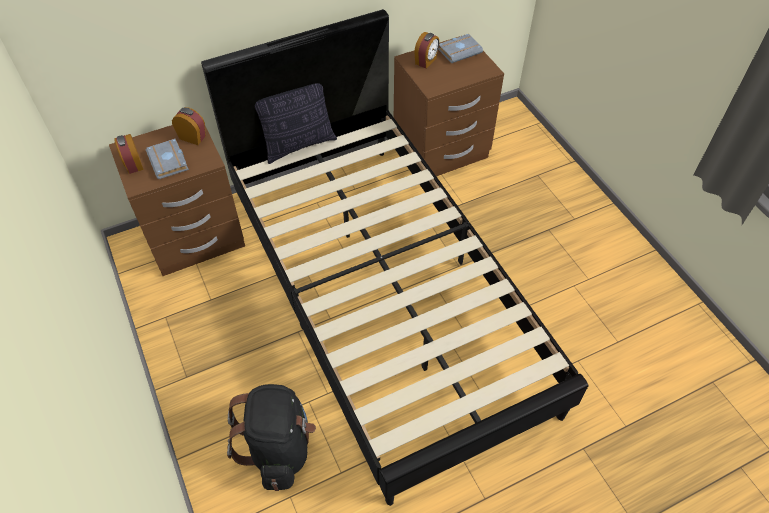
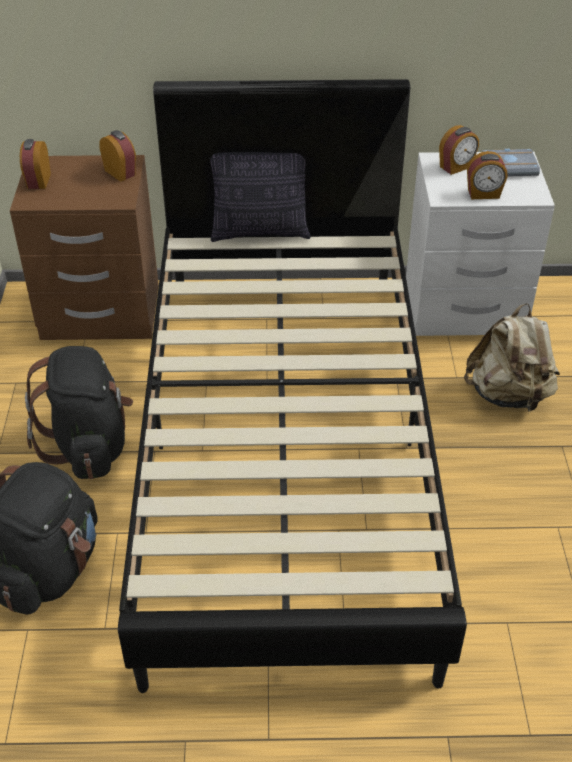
camera: 25 degrees right, 10 degrees down
grey book [146,139,189,179] -> none
brown nightstand [394,36,504,176] -> white nightstand [406,152,555,336]
none -> black backpack [25,346,133,479]
none -> beige backpack [464,303,560,411]
none -> alarm clock [467,151,508,199]

